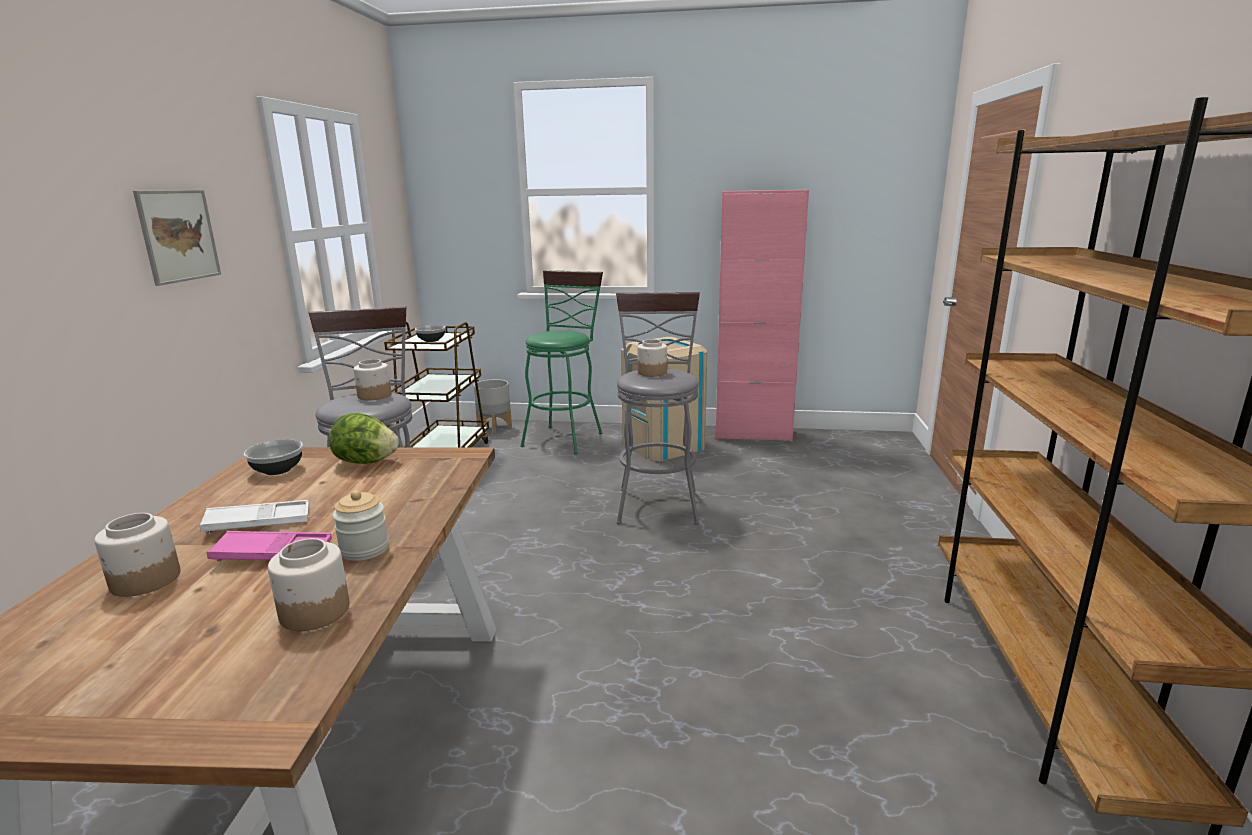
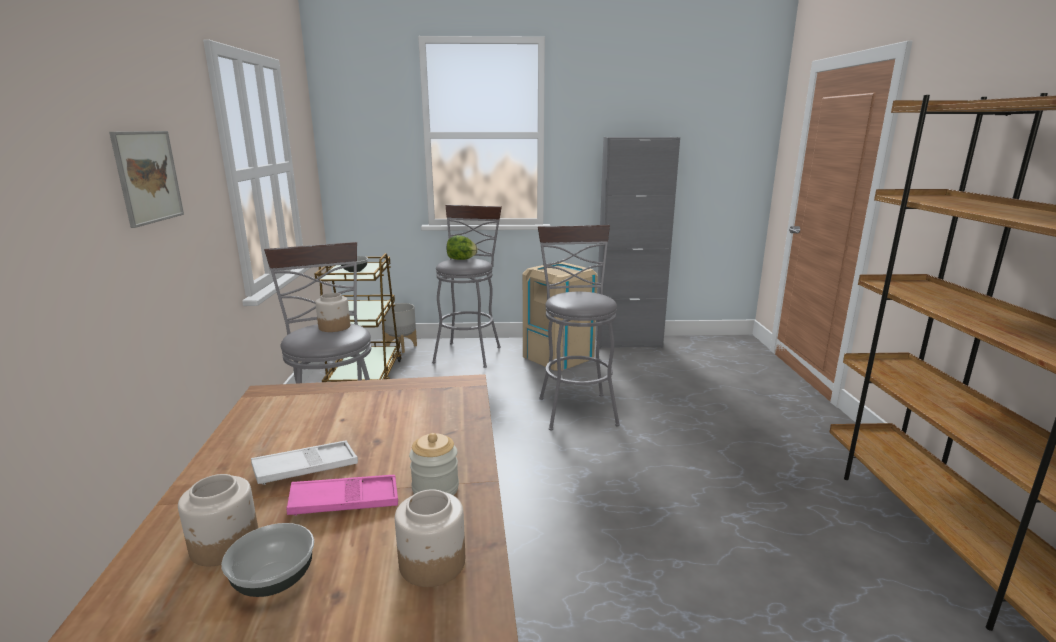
camera: 10 degrees left, 0 degrees up
bowl [244,439,303,475] -> bowl moved to [221,523,314,597]
lettuce [329,413,399,464] -> lettuce moved to [446,235,478,260]
green stool [521,270,603,454] -> grey stool [432,205,502,368]
jar [637,339,667,377] -> none
pink cabinet [716,190,809,442] -> grey cabinet [595,137,680,348]

